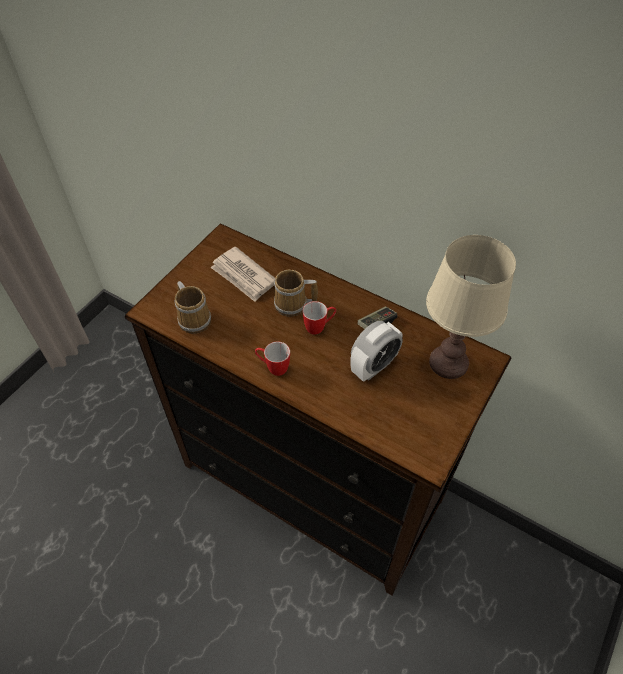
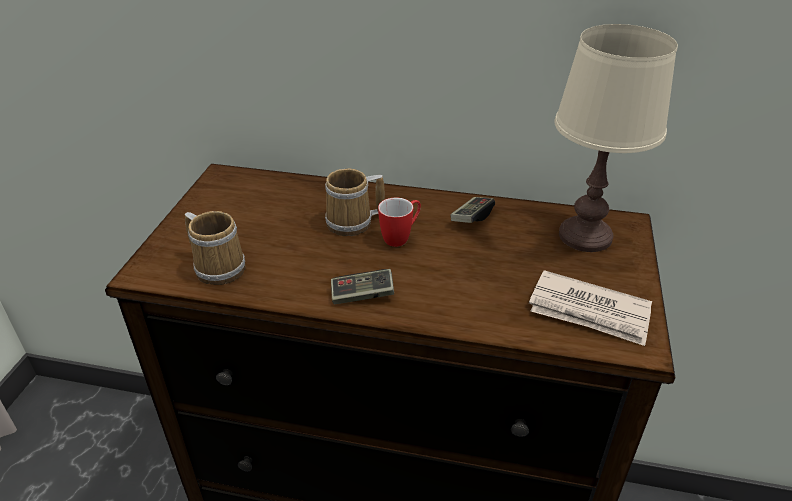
camera: 20 degrees left, 15 degrees down
newspaper [210,247,275,302] -> newspaper moved to [529,270,652,346]
mug [255,341,290,376] -> game controller [331,269,394,305]
alarm clock [350,321,403,382] -> none

